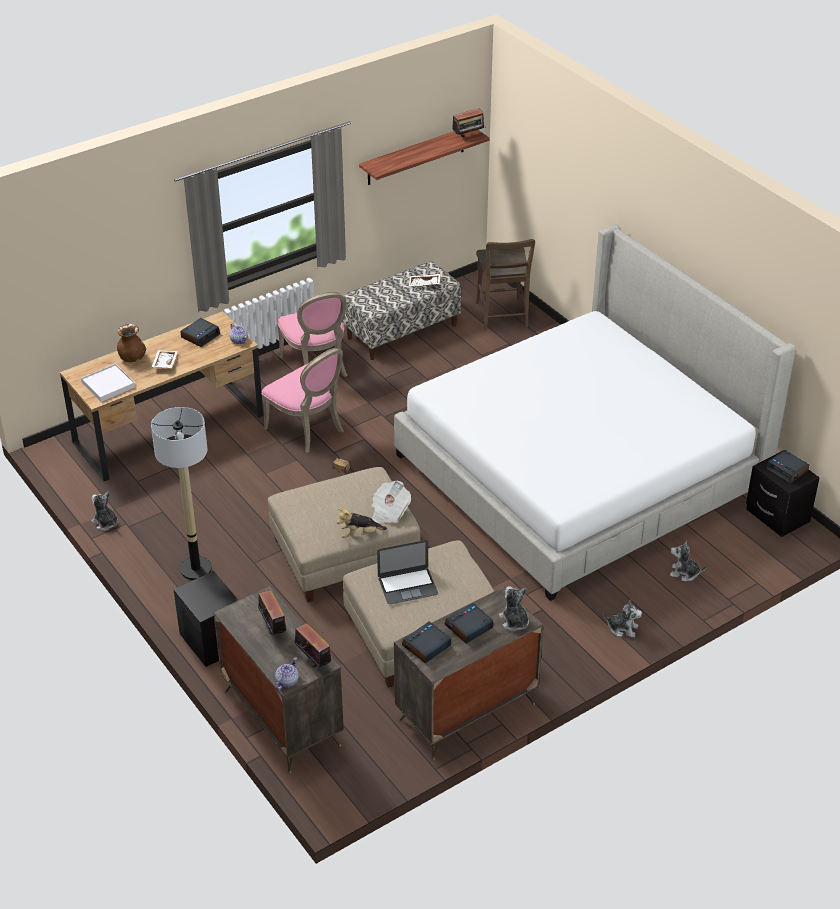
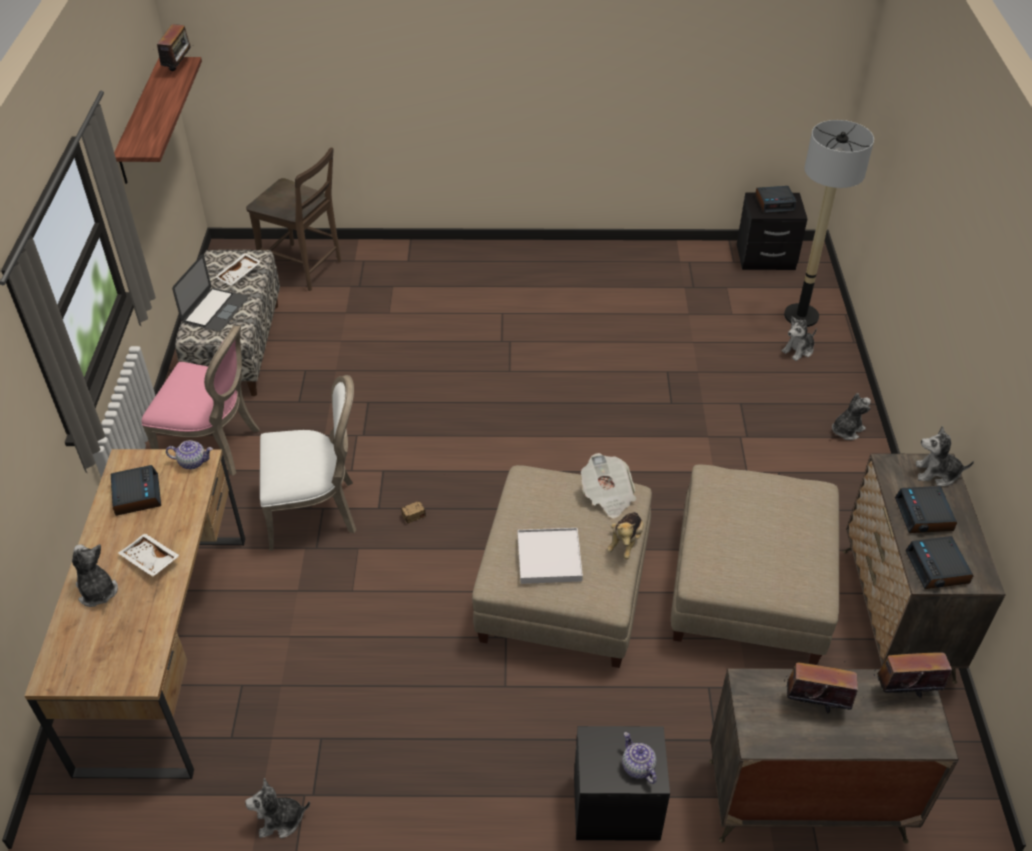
camera: 55 degrees left, 5 degrees up
white tray [81,364,136,402] -> white tray moved to [518,528,583,584]
brown vase [117,324,146,362] -> plush toy [72,544,118,607]
floor lamp [151,407,212,580] -> floor lamp moved to [784,120,874,327]
pink chair [261,348,344,453] -> white chair [260,375,356,551]
teapot [275,658,299,690] -> teapot moved to [622,732,657,784]
laptop [377,540,438,604] -> laptop moved to [172,254,248,331]
bed [394,224,796,601] -> none

